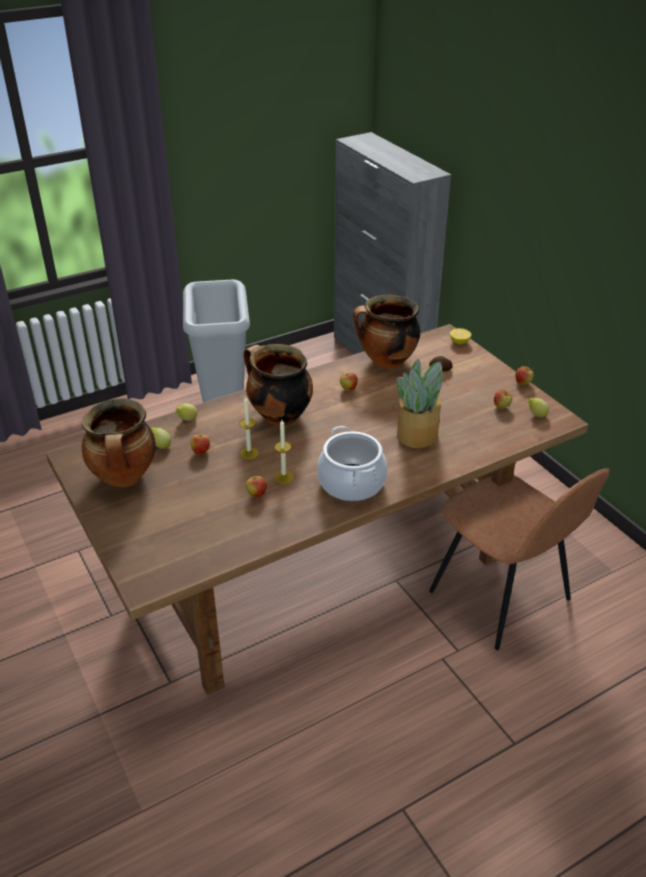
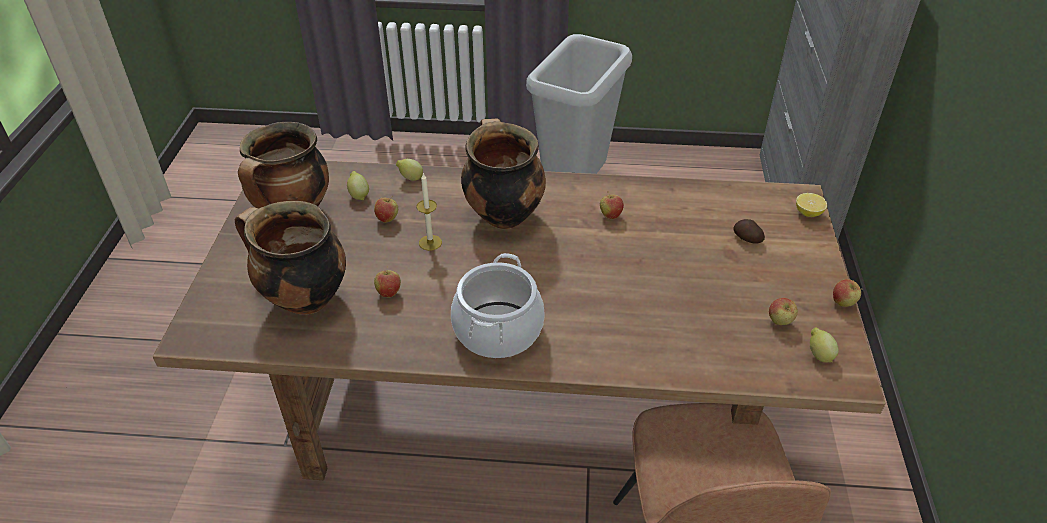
camera: 35 degrees right, 5 degrees up
candle [274,420,294,484] -> none
cooking pot [353,295,420,369] -> cooking pot moved to [235,201,346,315]
potted plant [397,359,443,448] -> none

